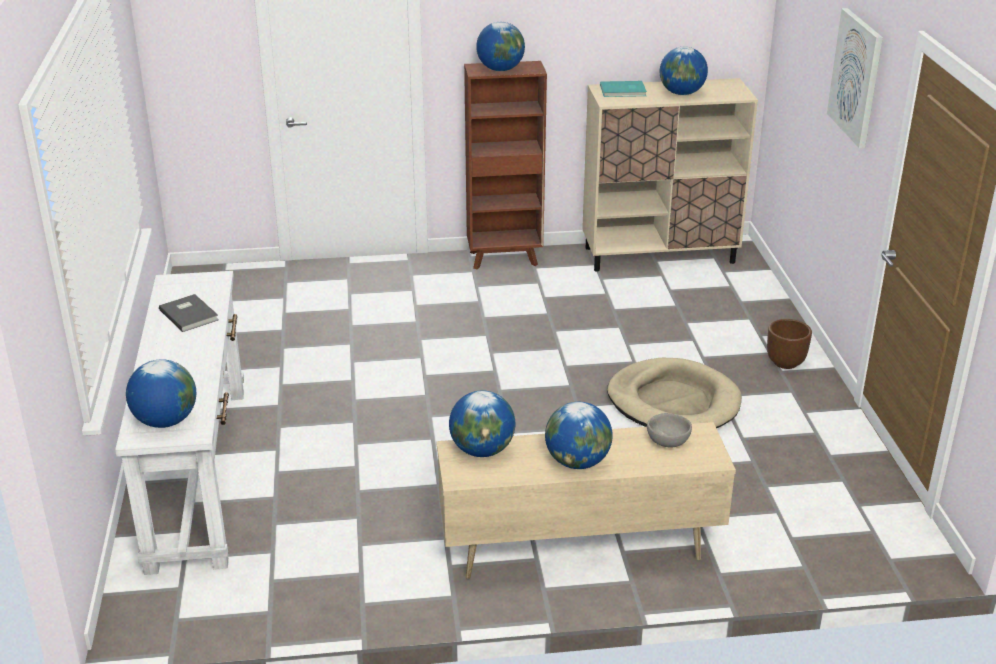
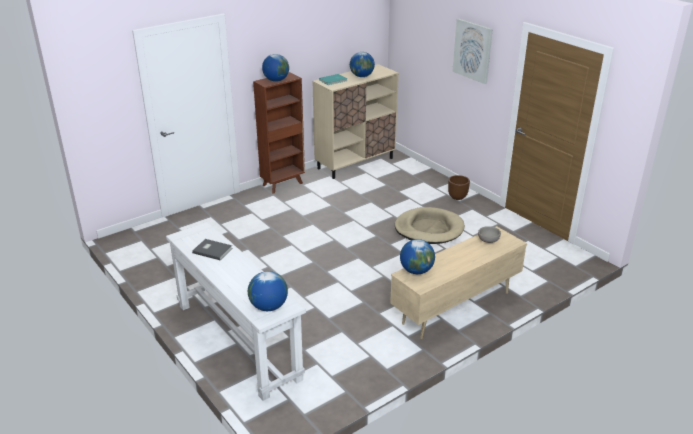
camera: 30 degrees left, 0 degrees up
globe [545,402,613,469] -> none

